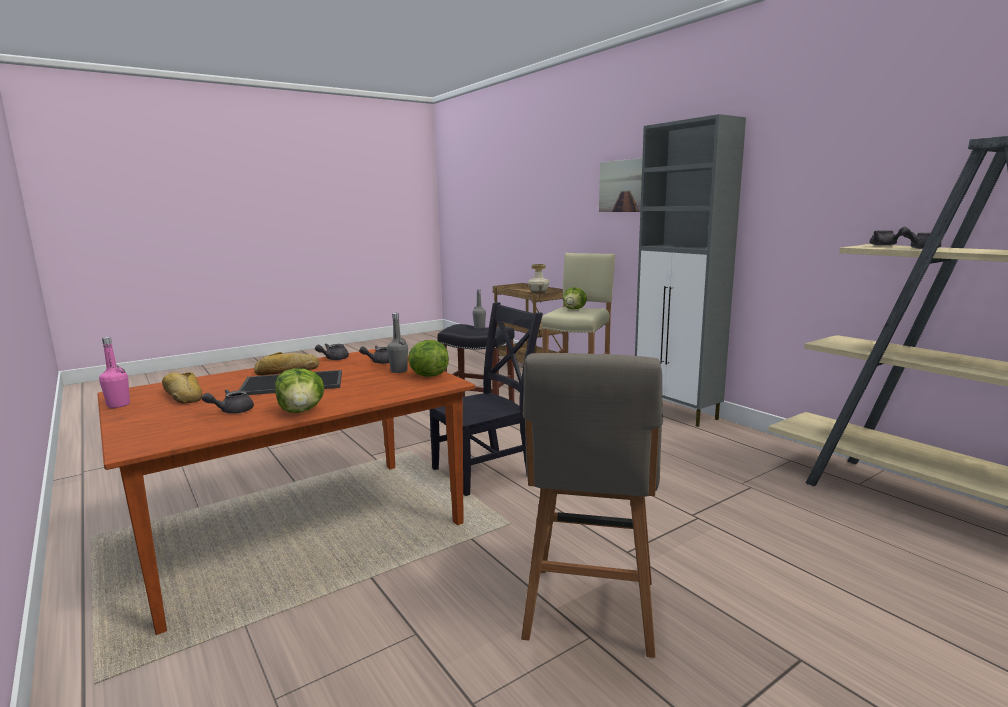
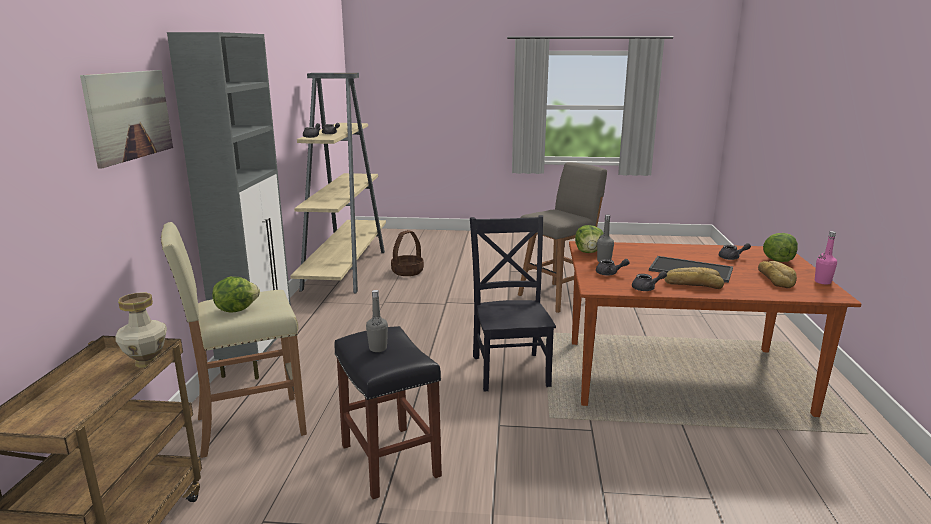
camera: 140 degrees left, 5 degrees up
lettuce [275,368,324,413] -> lettuce moved to [763,233,798,262]
black chair [430,302,543,496] -> black chair turned 75 degrees clockwise [470,215,556,392]
none -> basket [391,230,424,276]

